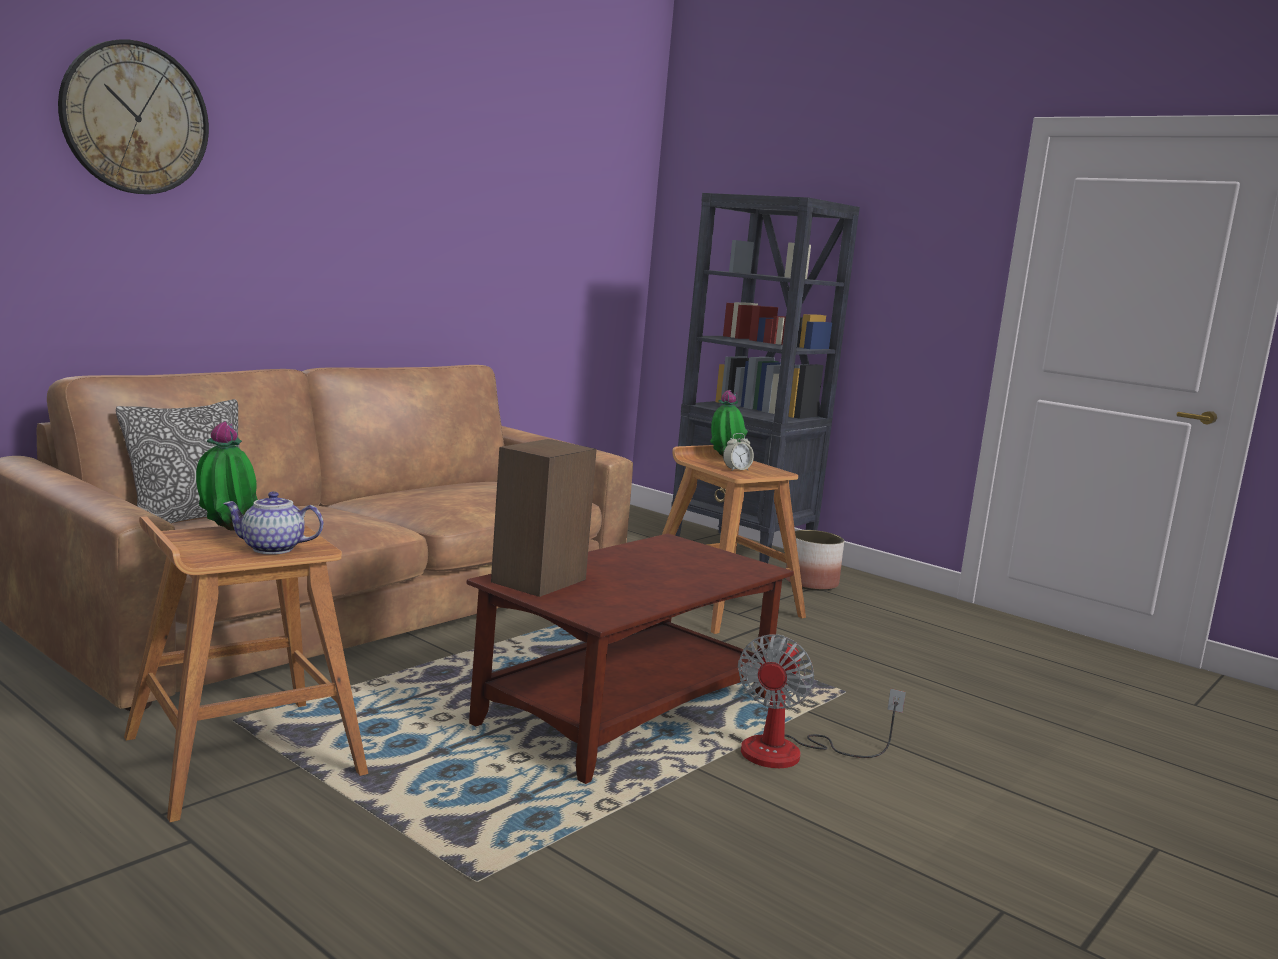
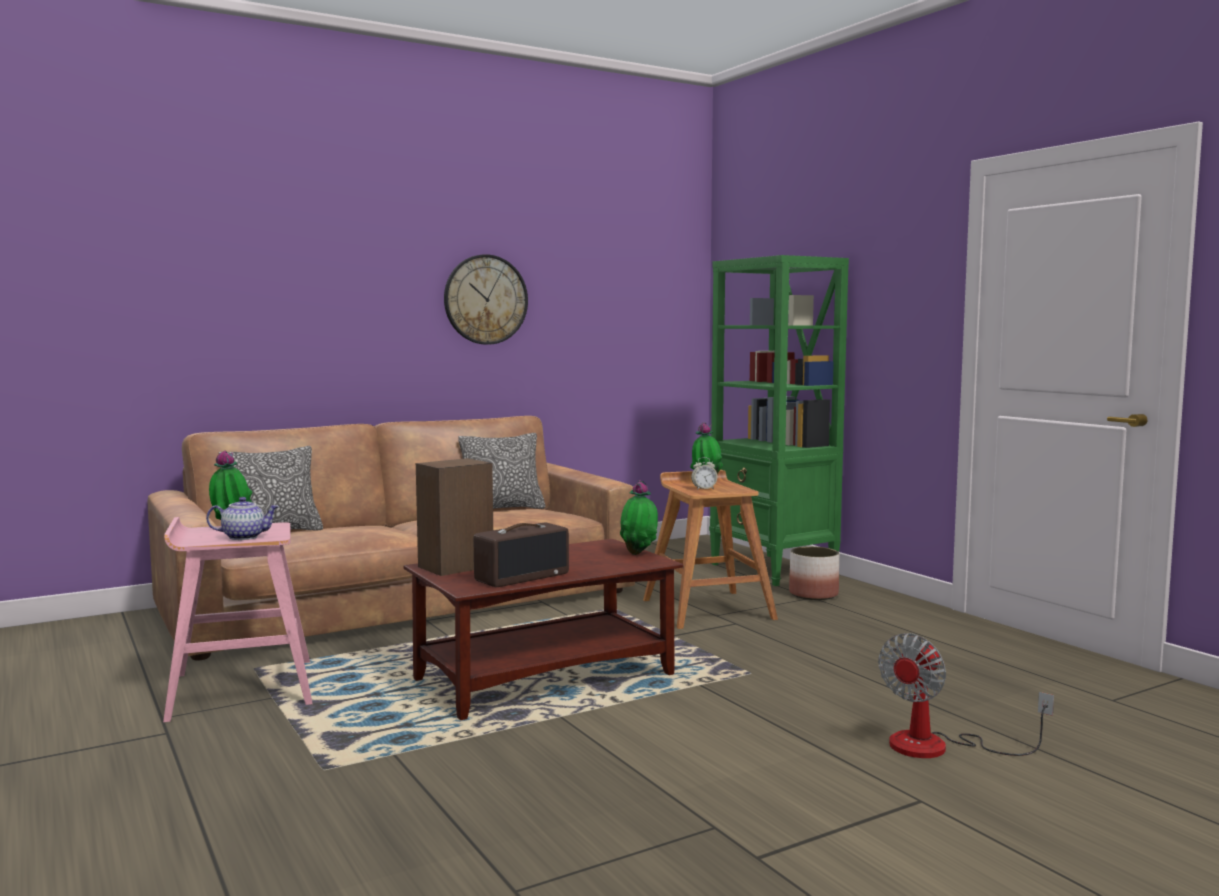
camera: 20 degrees right, 5 degrees down
wall clock [58,39,209,194] -> wall clock moved to [444,254,528,345]
brown stool [124,516,368,822] -> pink stool [163,517,312,722]
teapot [223,491,323,554] -> teapot turned 150 degrees clockwise [206,497,279,540]
black bookcase [671,193,860,563] -> green bookcase [709,255,849,586]
fan [738,634,906,768] -> fan moved to [878,633,1054,758]
none -> pillow [458,433,545,509]
none -> radio [474,523,569,587]
none -> potted plant [620,480,658,555]

